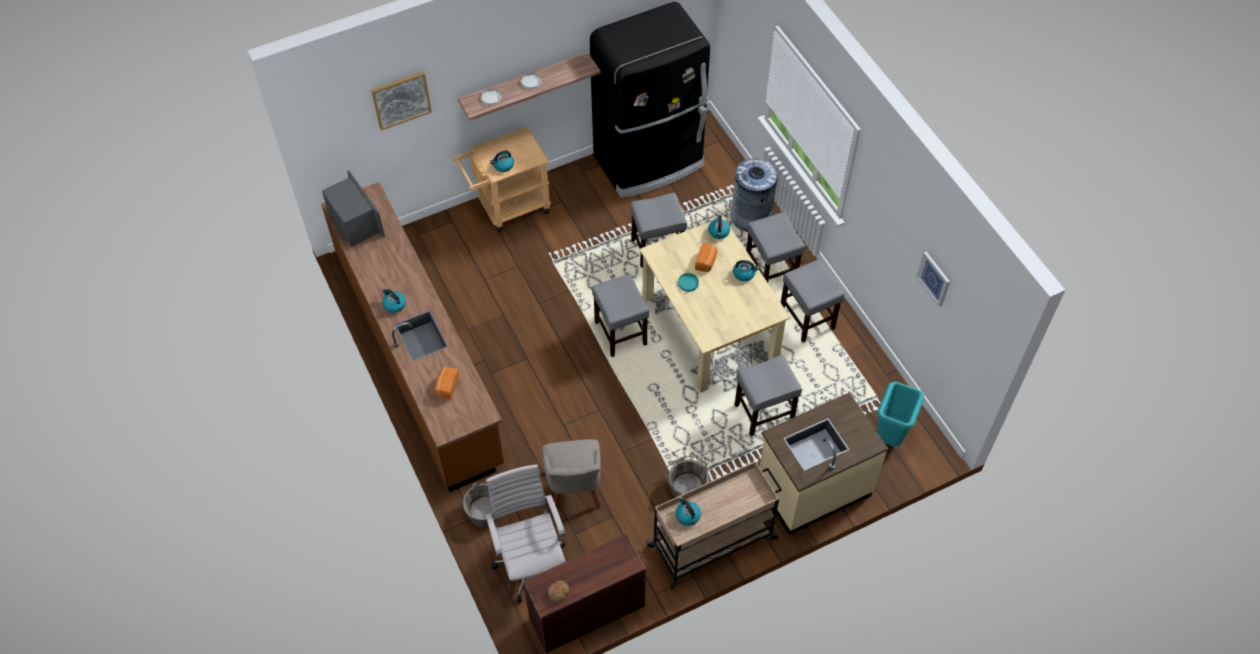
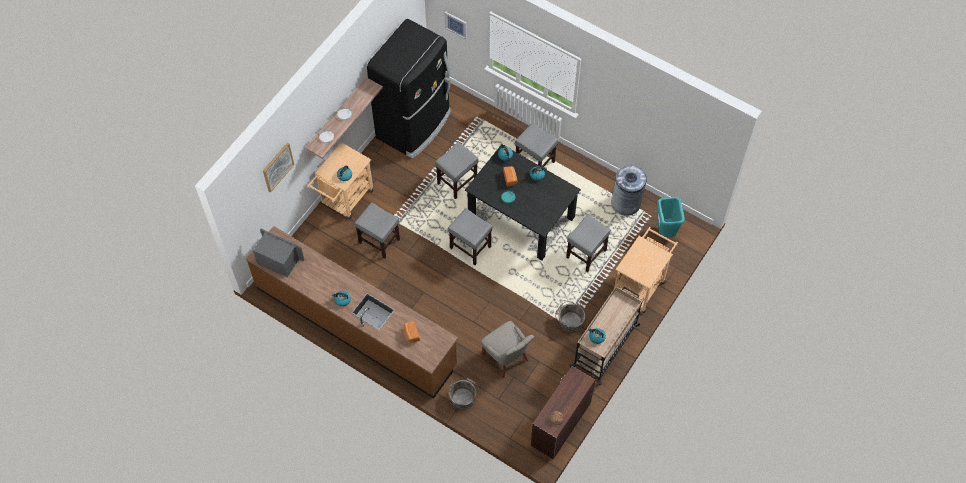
camera: 30 degrees left, 5 degrees up
white office chair [485,464,566,603] -> none
beige dining table [639,217,790,393] -> black dining table [465,144,581,260]
grey trash can [730,158,778,232] -> grey trash can moved to [611,165,647,216]
beige counter [760,392,888,535] -> beige cart [614,227,678,313]
grey stool [781,259,845,343] -> grey stool moved to [355,202,400,259]
picture [916,251,950,307] -> picture moved to [444,11,467,39]

